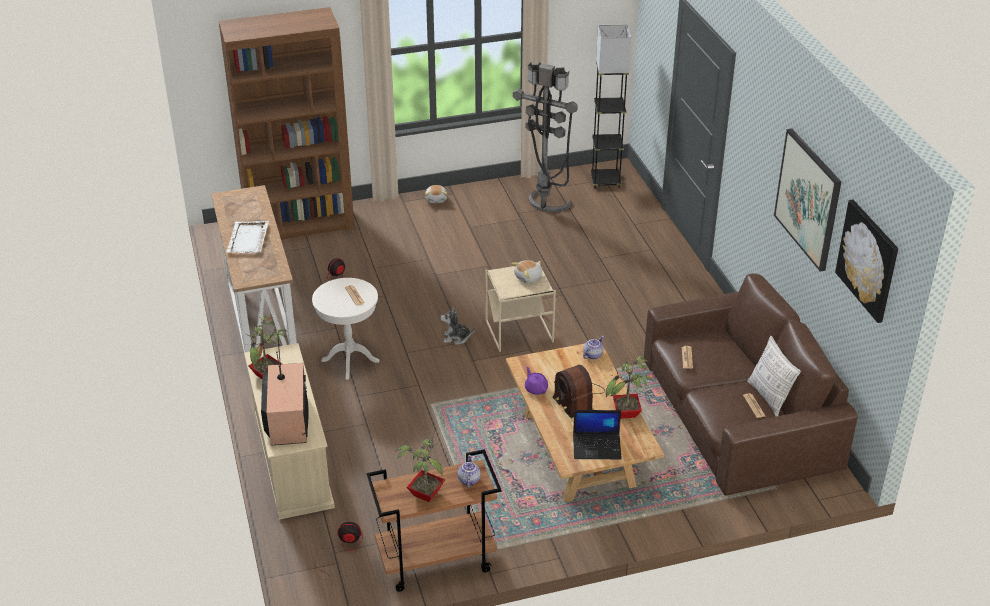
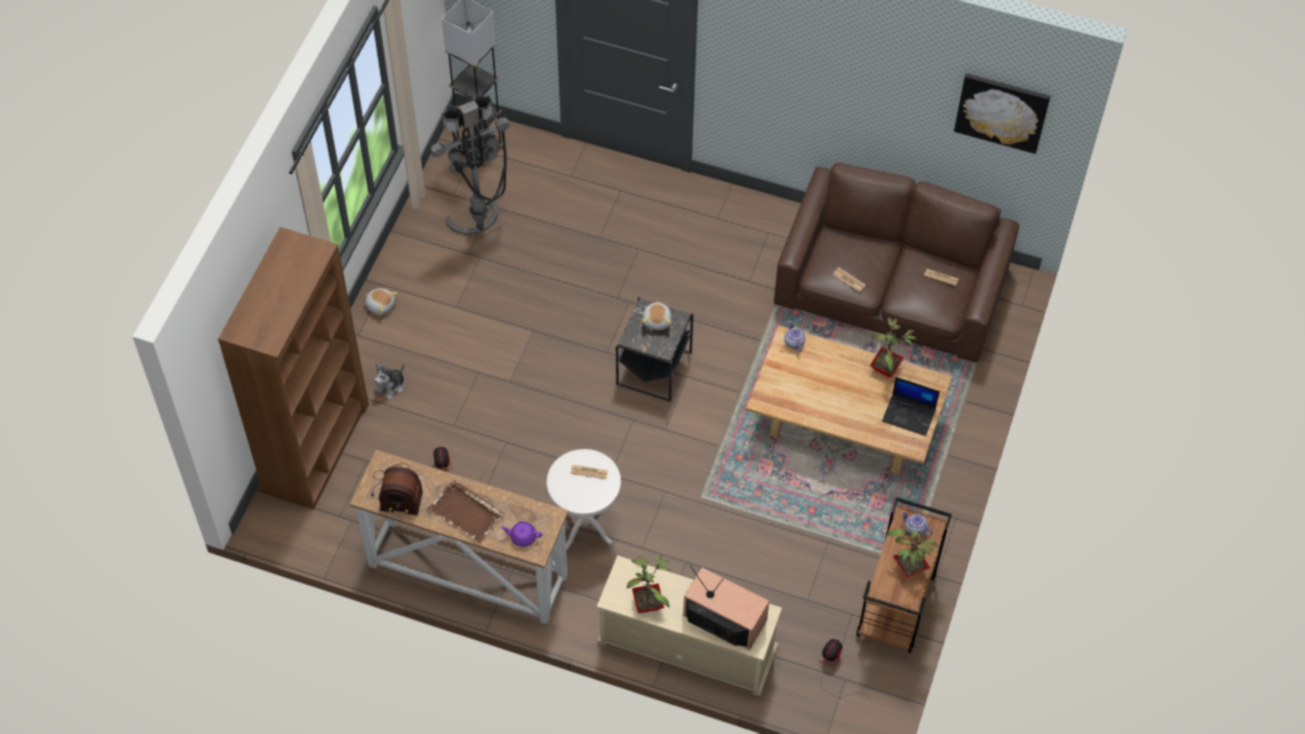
camera: 55 degrees left, 20 degrees up
white tray [226,221,269,253] -> brown tray [428,480,505,543]
plush toy [440,307,475,345] -> plush toy moved to [374,364,404,400]
beige side table [485,261,556,352] -> black side table [616,296,694,402]
purple teapot [525,367,548,395] -> purple teapot moved to [501,522,543,547]
radio [553,365,605,418] -> radio moved to [371,464,423,515]
laptop [573,410,622,459] -> laptop turned 75 degrees clockwise [882,377,940,436]
pillow [747,336,801,417] -> none
picture [774,129,841,272] -> none

